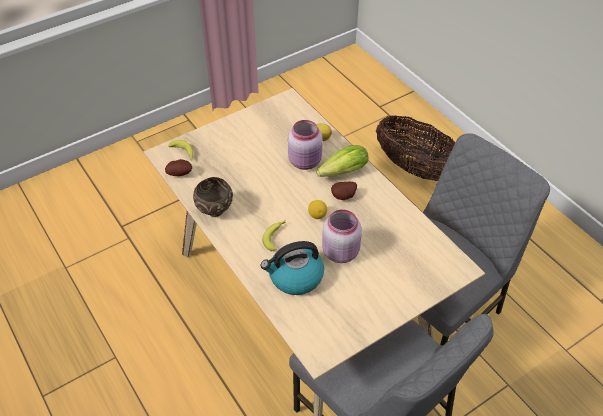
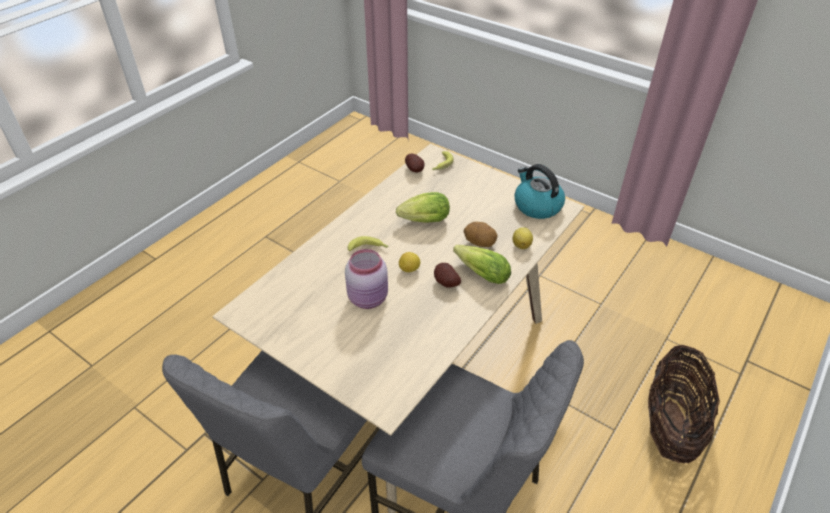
camera: 70 degrees right, 5 degrees down
brown bowl [193,177,233,217] -> none
kettle [260,241,324,295] -> kettle moved to [514,164,565,219]
pink jar [288,120,323,170] -> potato [464,222,497,247]
none -> lettuce [396,192,450,223]

